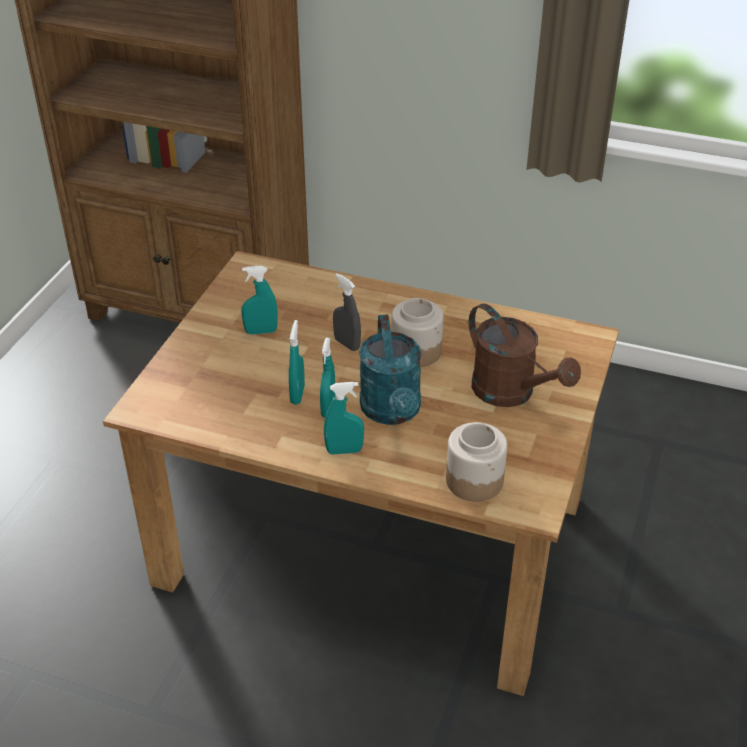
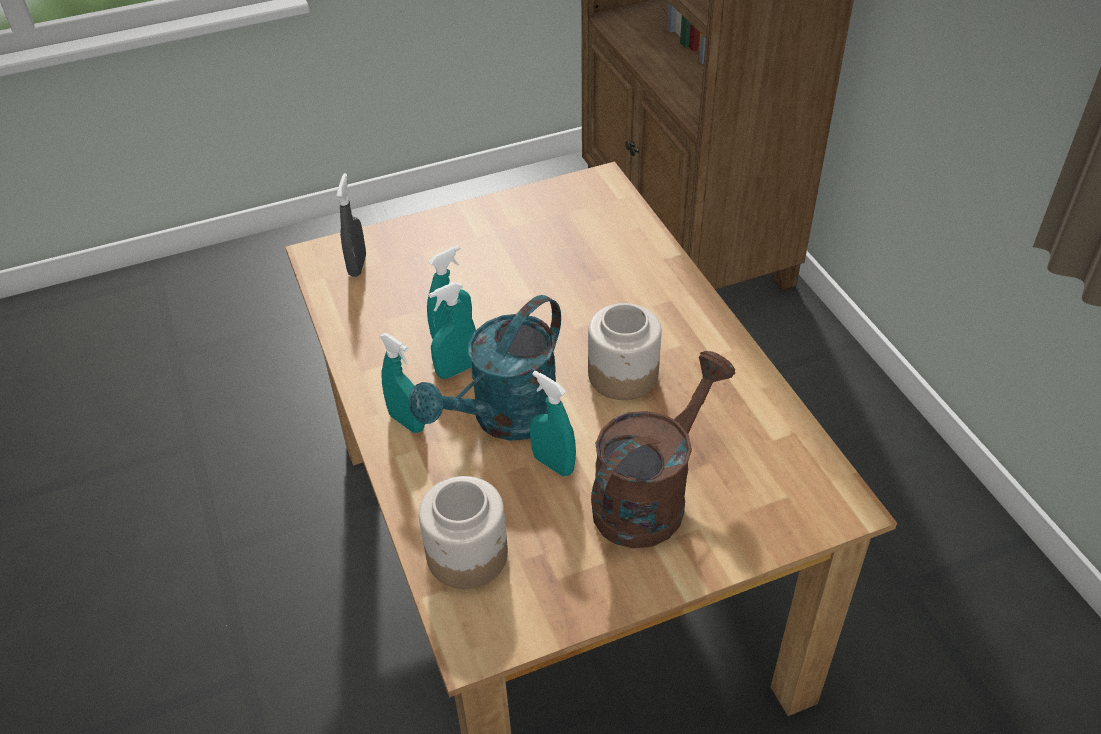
camera: 50 degrees right, 5 degrees up
turquoise spray bottle [241,266,278,335] -> turquoise spray bottle moved to [530,371,576,476]
grey spray bottle [333,273,361,351] -> grey spray bottle moved to [337,173,366,277]
brown watering can [469,304,581,407] -> brown watering can turned 150 degrees counterclockwise [591,351,735,548]

